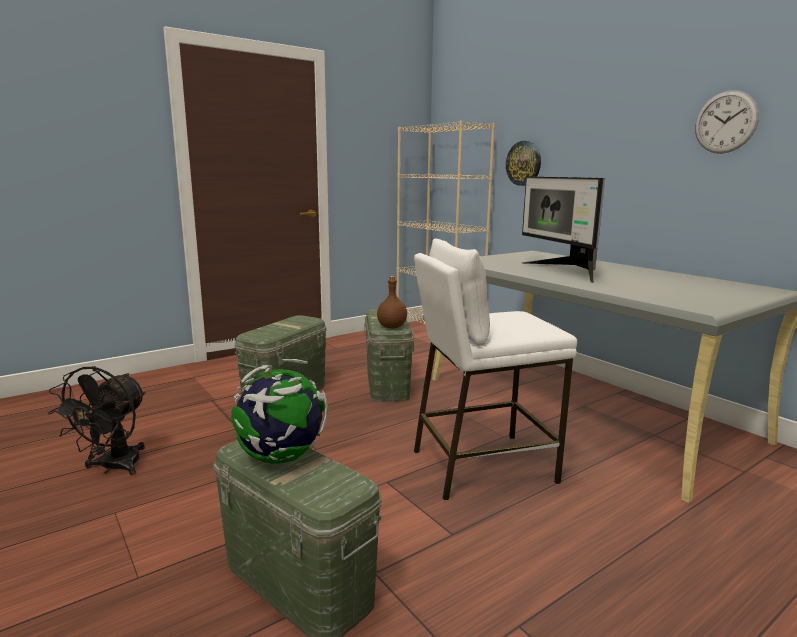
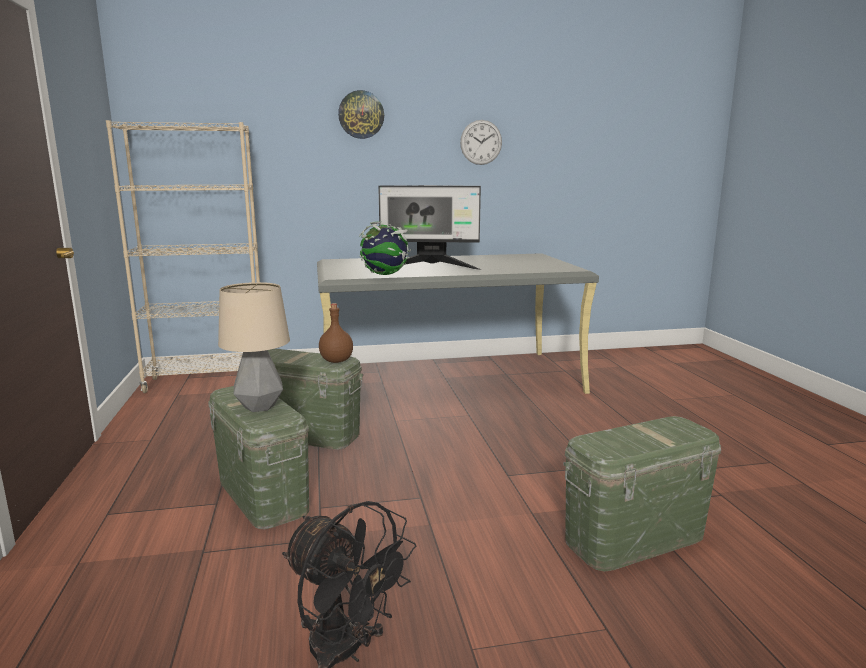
camera: 65 degrees left, 0 degrees up
globe [231,359,328,464] -> globe moved to [359,221,411,275]
white stool [414,239,577,501] -> none
wall clock [506,141,541,186] -> wall clock moved to [338,90,384,139]
none -> table lamp [218,282,290,412]

